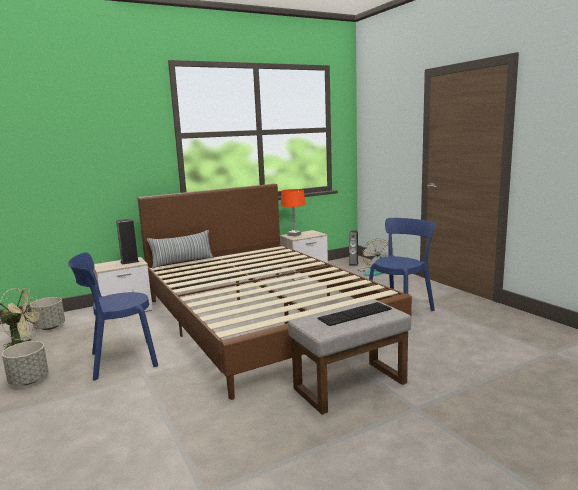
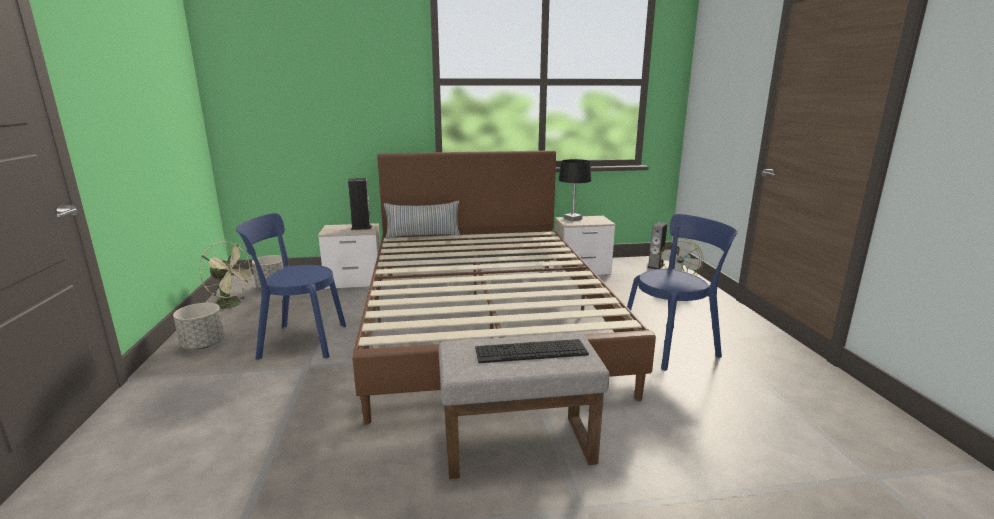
camera: 20 degrees right, 5 degrees up
orange table lamp [281,189,306,237] -> black table lamp [559,159,591,221]

